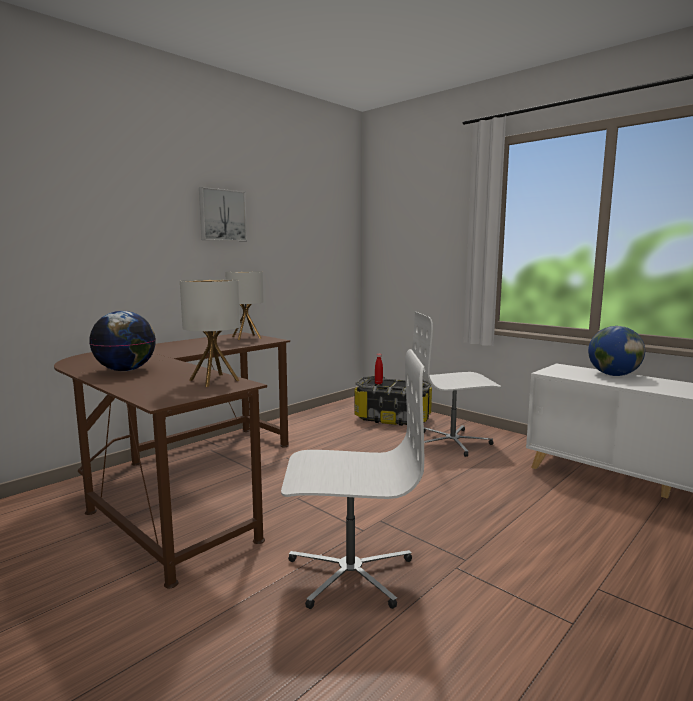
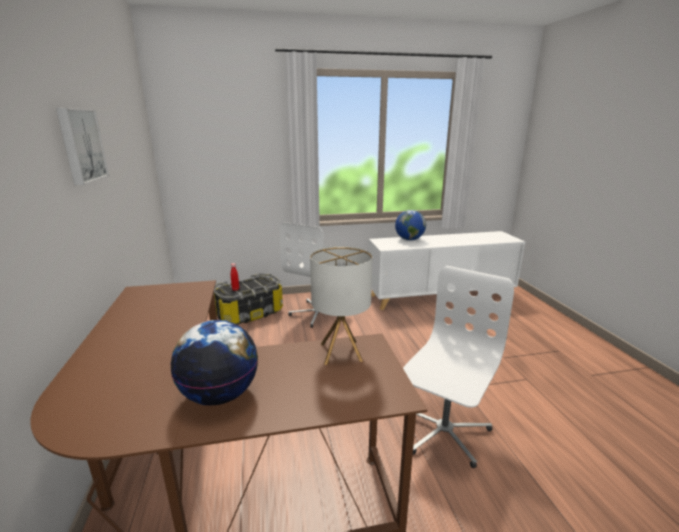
camera: 55 degrees left, 10 degrees up
table lamp [225,271,264,340] -> none

